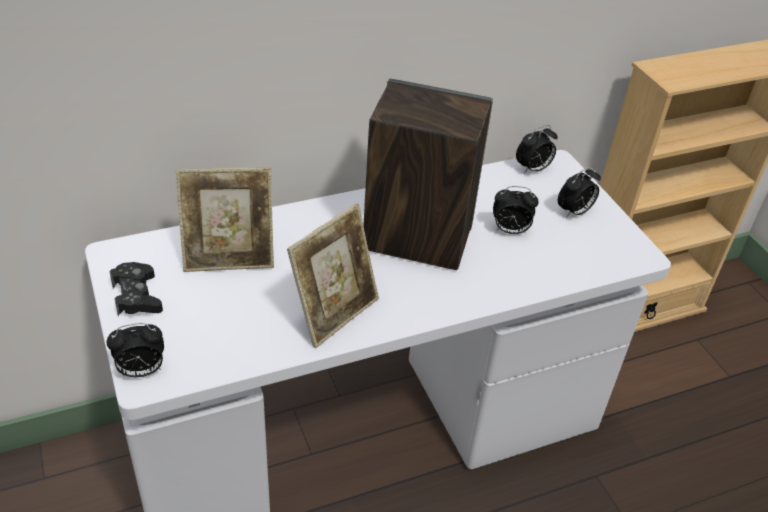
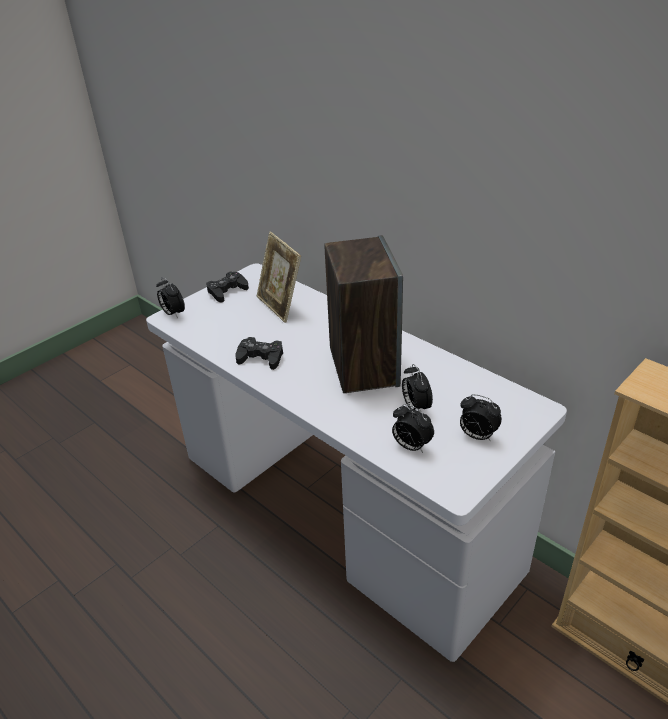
camera: 70 degrees right, 5 degrees down
picture frame [287,204,379,348] -> black game controller [235,337,283,370]
alarm clock [516,125,558,174] -> alarm clock moved to [392,404,434,453]

